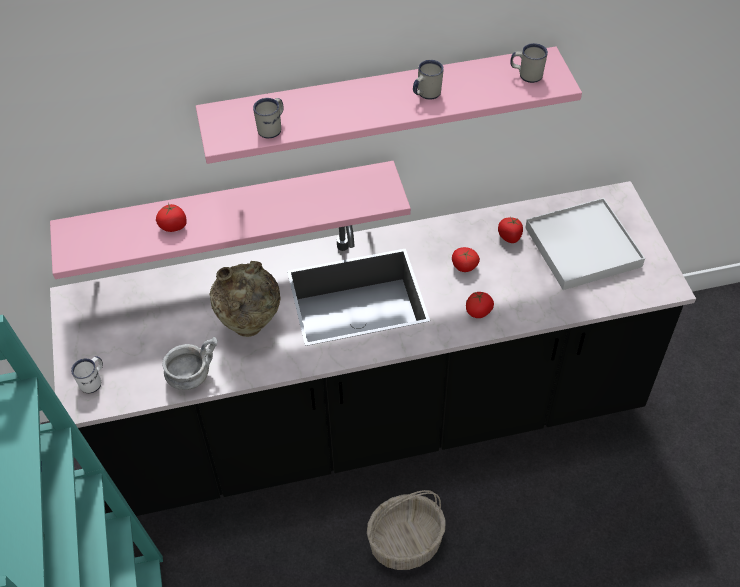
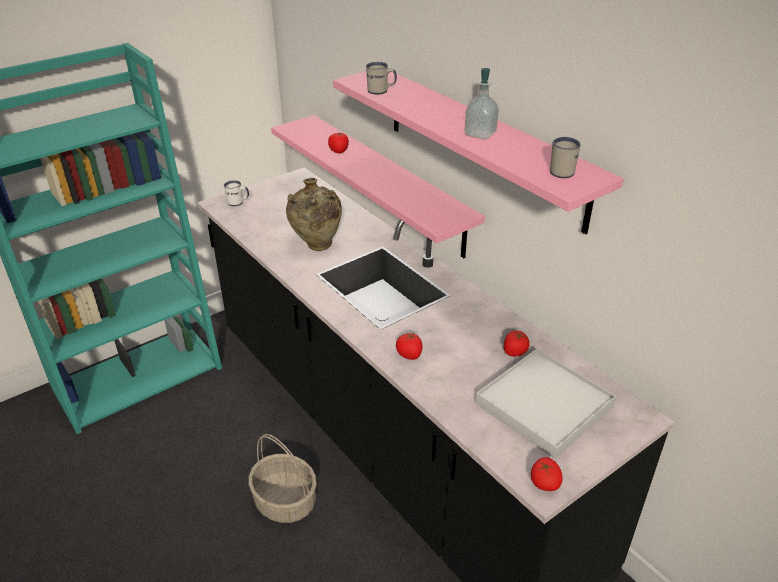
camera: 65 degrees right, 15 degrees down
grey bowl [162,337,218,390] -> none
white mug [413,60,444,100] -> soap dispenser [464,68,499,139]
tomato [452,247,480,272] -> tomato moved to [531,457,562,491]

